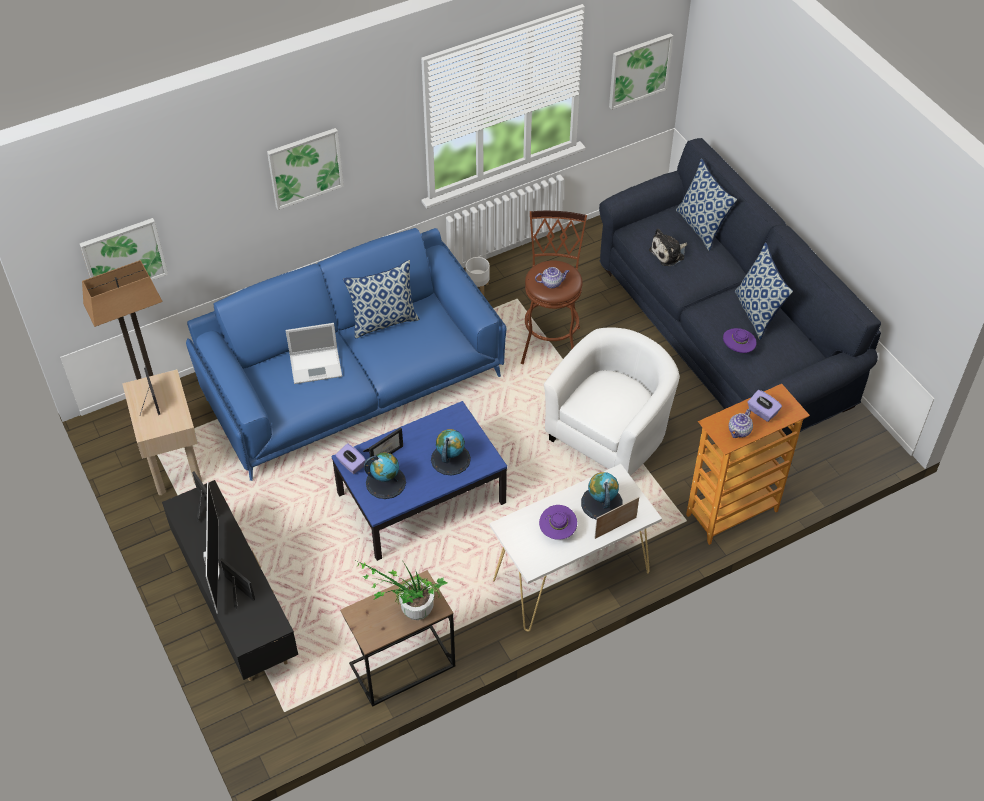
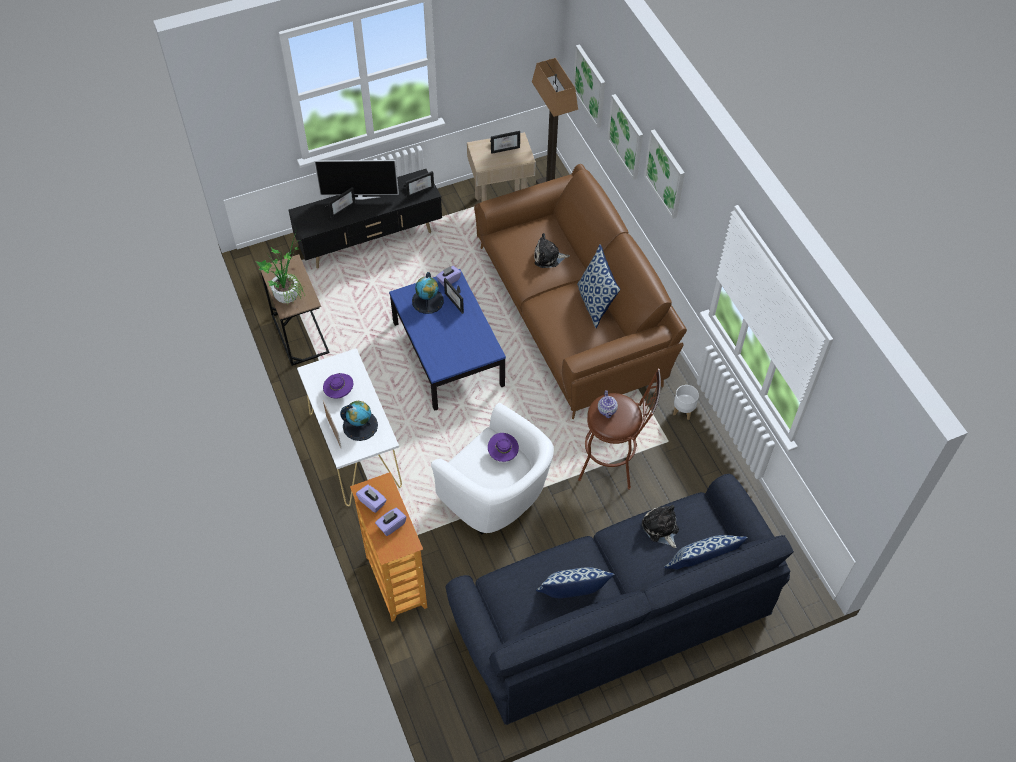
camera: 95 degrees right, 5 degrees up
blue sofa [186,228,507,481] -> brown sofa [474,164,687,419]
laptop [286,323,342,384] -> plush toy [534,233,570,268]
globe [431,429,471,475] -> none
picture [609,33,673,110] -> picture moved to [607,94,643,180]
purple hat [723,328,757,353] -> purple hat moved to [488,433,519,462]
teapot [729,409,753,438] -> purple tissue box [356,484,387,513]

